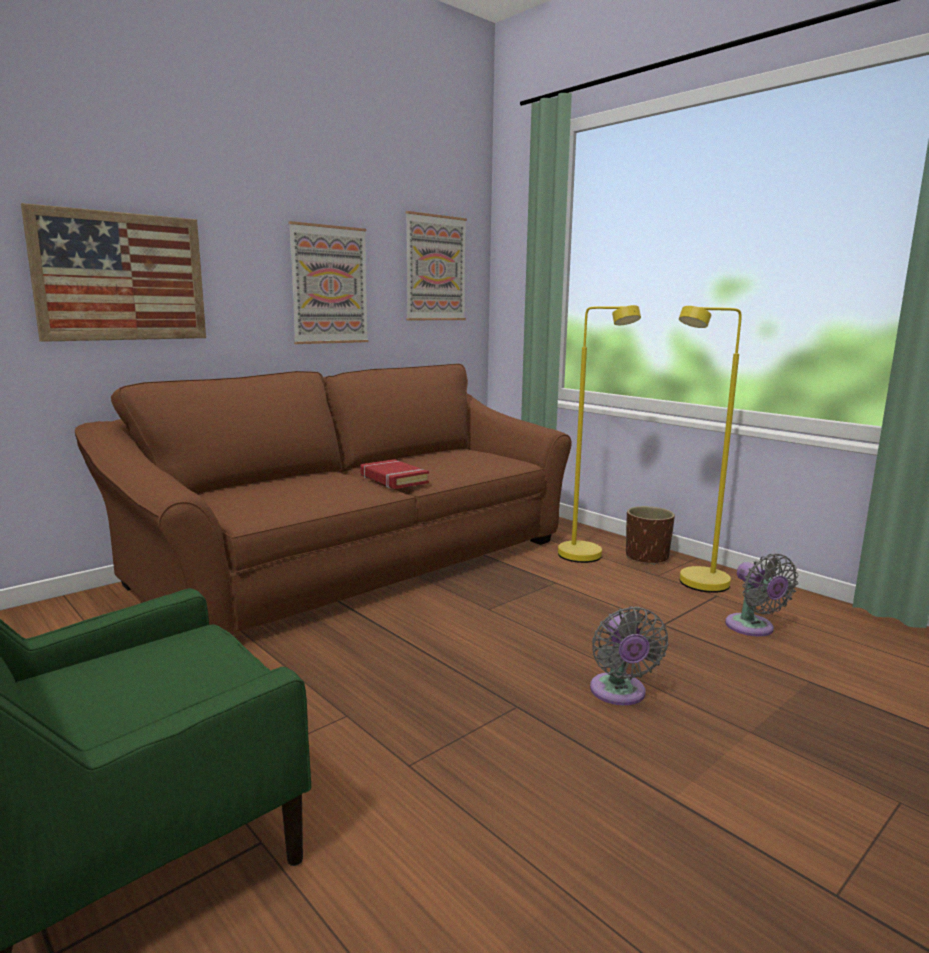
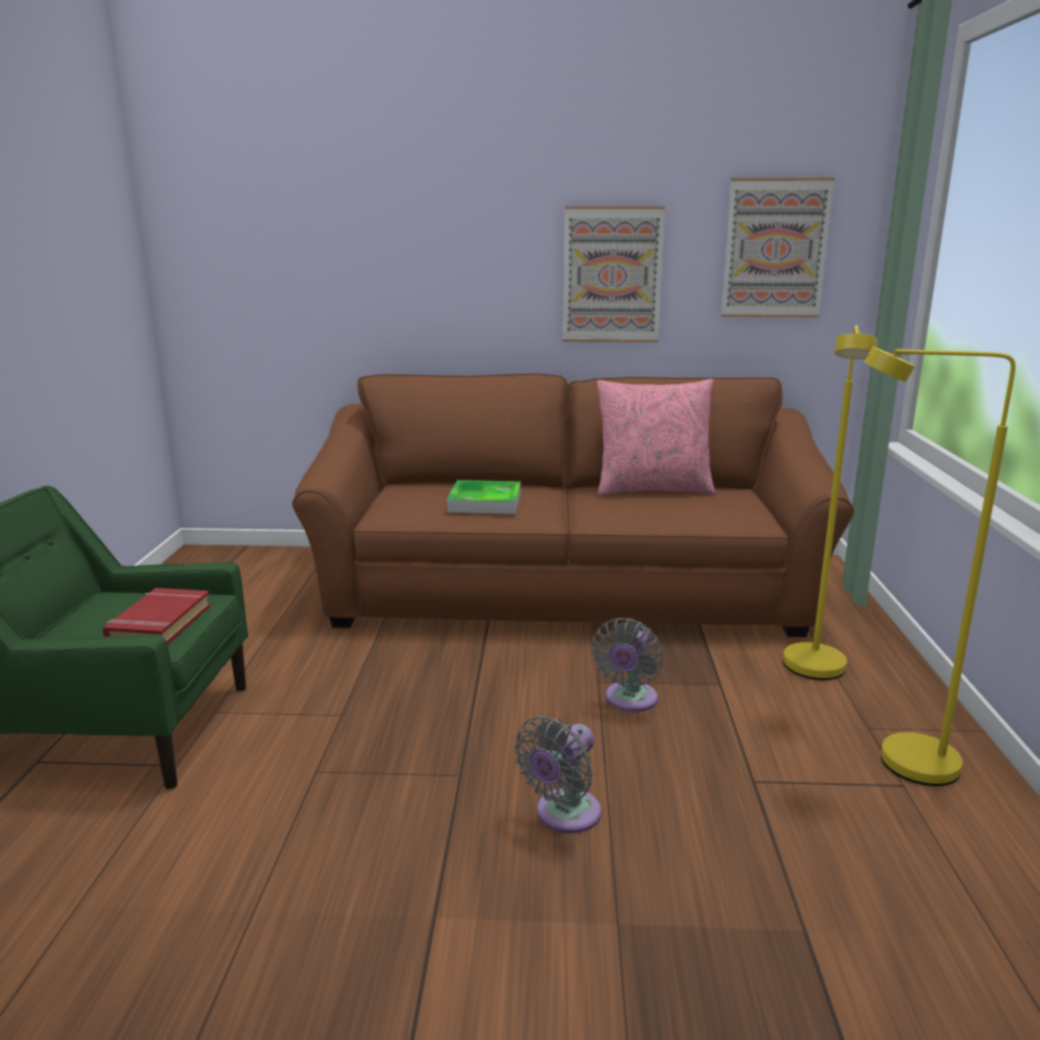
camera: 45 degrees right, 5 degrees up
picture [21,203,206,342] -> none
red book [360,459,429,489] -> red book moved to [103,588,211,645]
brown planter [626,506,675,565] -> none
grey fan [725,553,798,637] -> grey fan moved to [591,618,663,712]
none -> tray [447,480,521,514]
none -> pink pillow [597,379,716,495]

